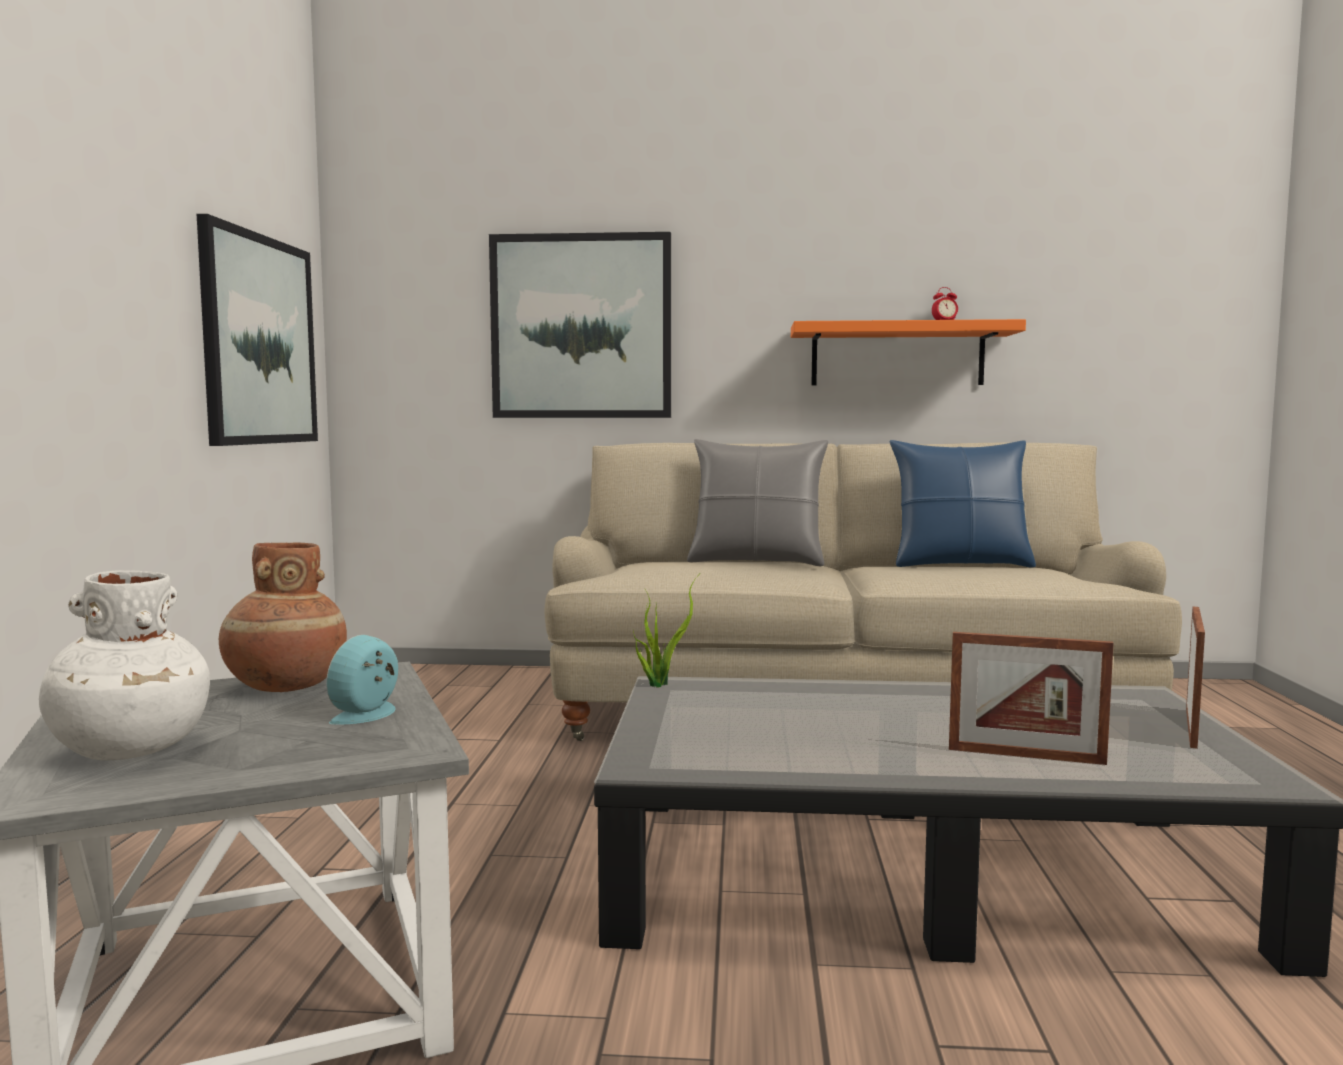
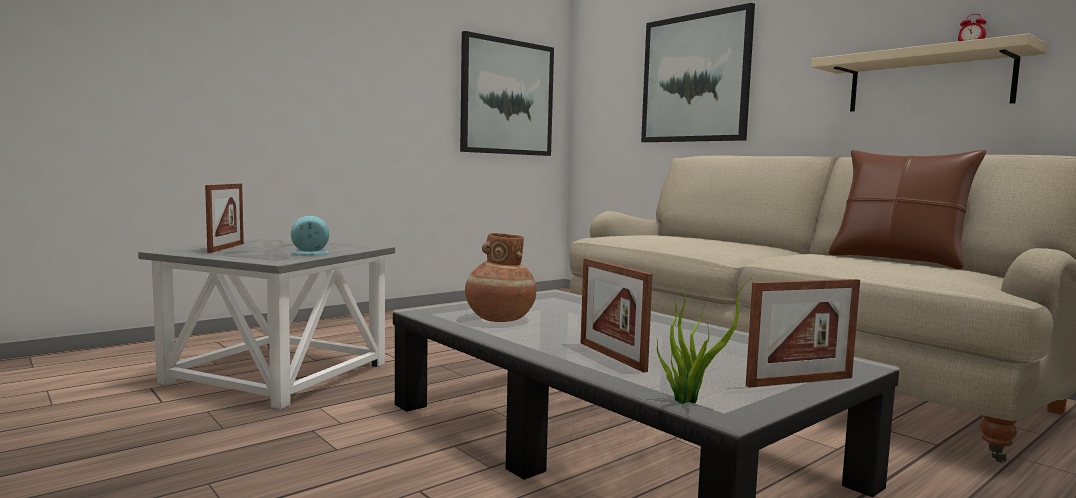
camera: 45 degrees right, 0 degrees up
white vase [39,570,210,761] -> picture frame [205,183,244,253]
brown vase [219,543,347,692] -> brown vase moved to [465,233,536,322]
potted plant [633,575,699,687] -> potted plant moved to [656,277,752,404]
grey pillow [687,439,828,566] -> none
orange shelf [791,319,1026,385] -> beige shelf [811,33,1047,112]
blue pillow [889,440,1036,568] -> brown pillow [828,150,987,269]

